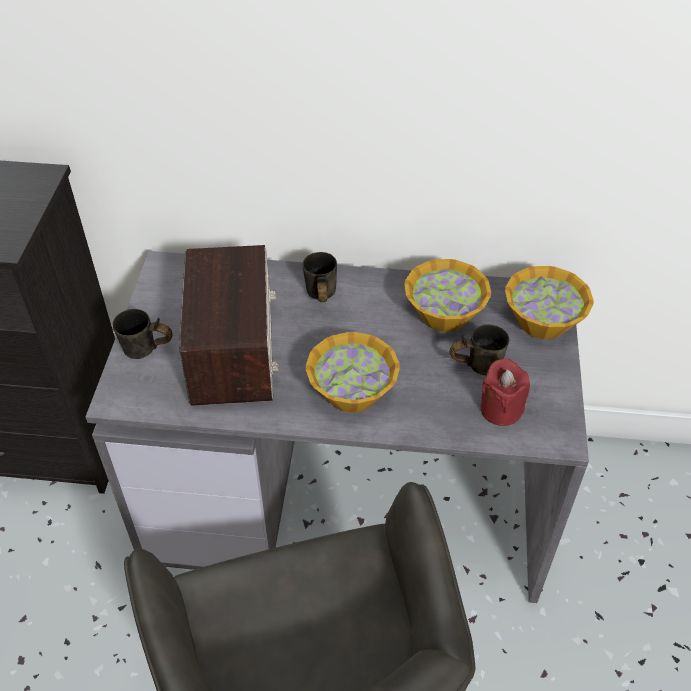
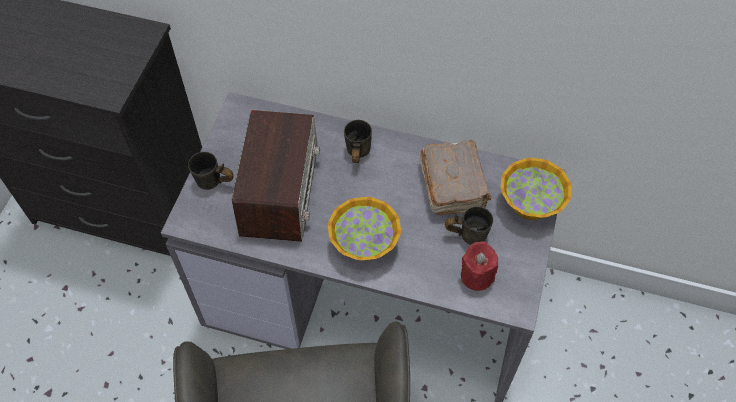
camera: 10 degrees right, 10 degrees up
bowl [405,259,491,332] -> brown book [419,140,491,215]

